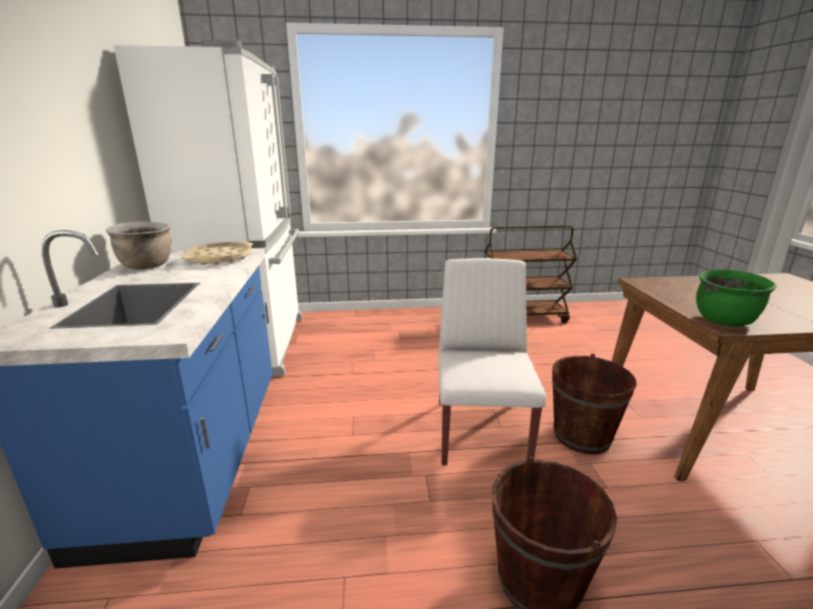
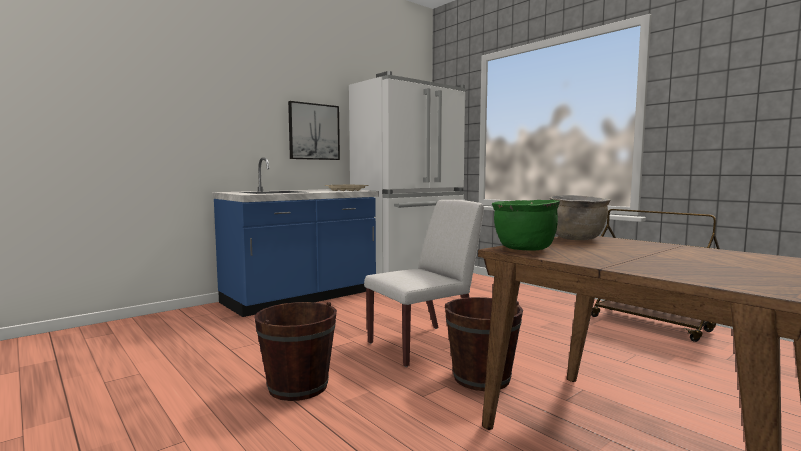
camera: 55 degrees right, 15 degrees down
brown cooking pot [106,222,171,270] -> brown cooking pot moved to [550,195,610,240]
none -> picture [288,101,340,160]

